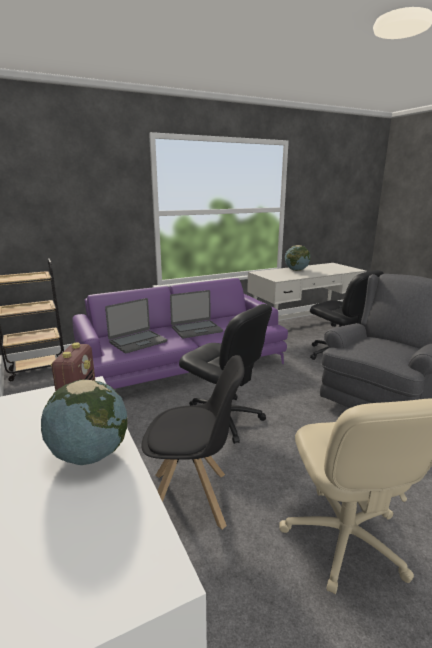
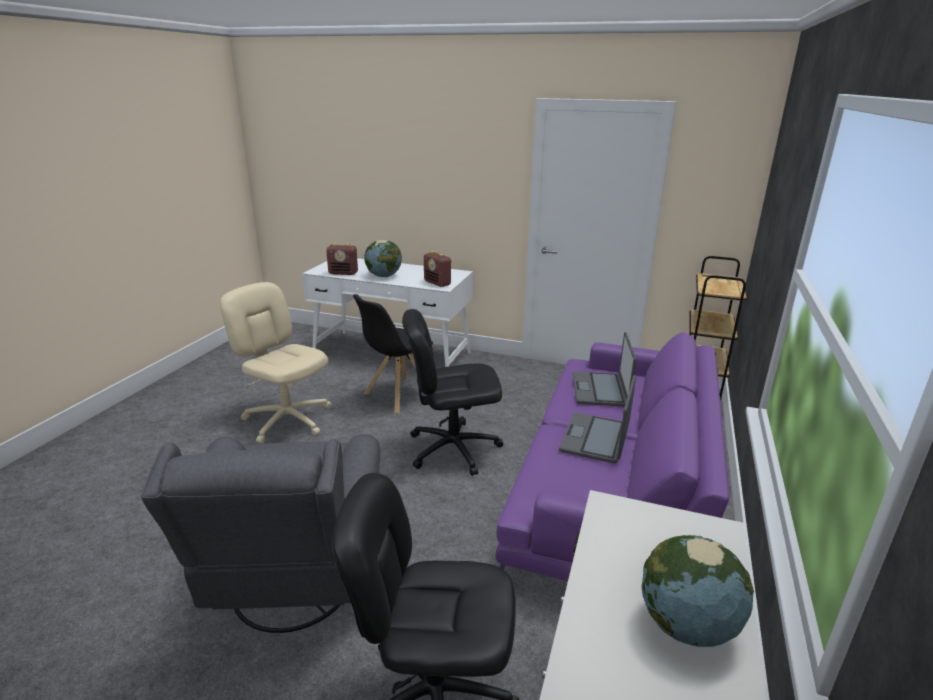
camera: 135 degrees right, 5 degrees up
none -> radio [326,243,358,275]

